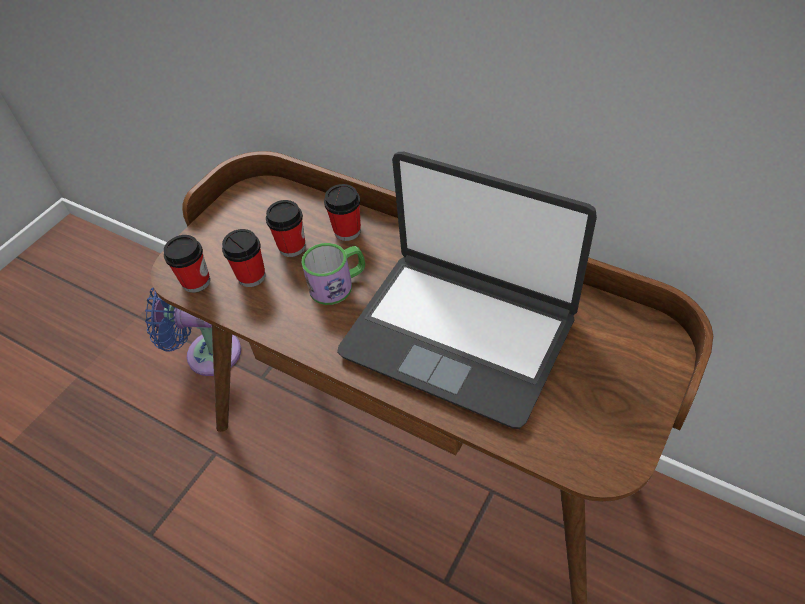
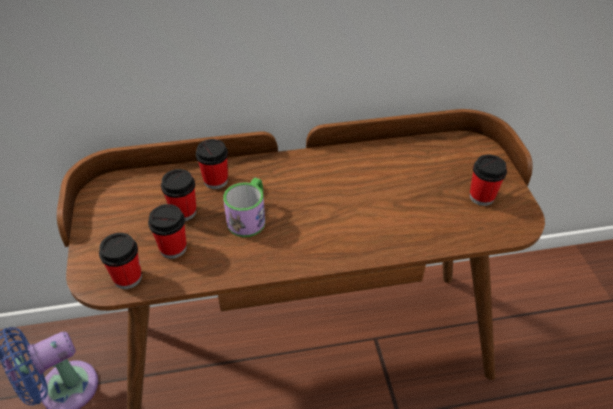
camera: 45 degrees left, 5 degrees down
laptop [337,152,597,429] -> none
none -> cup [470,155,507,206]

